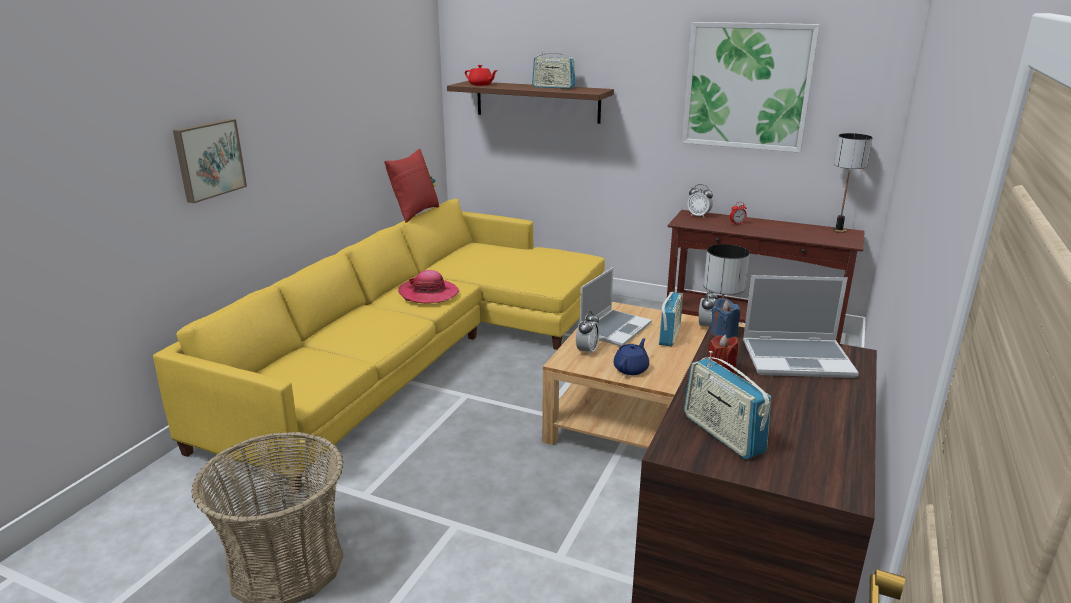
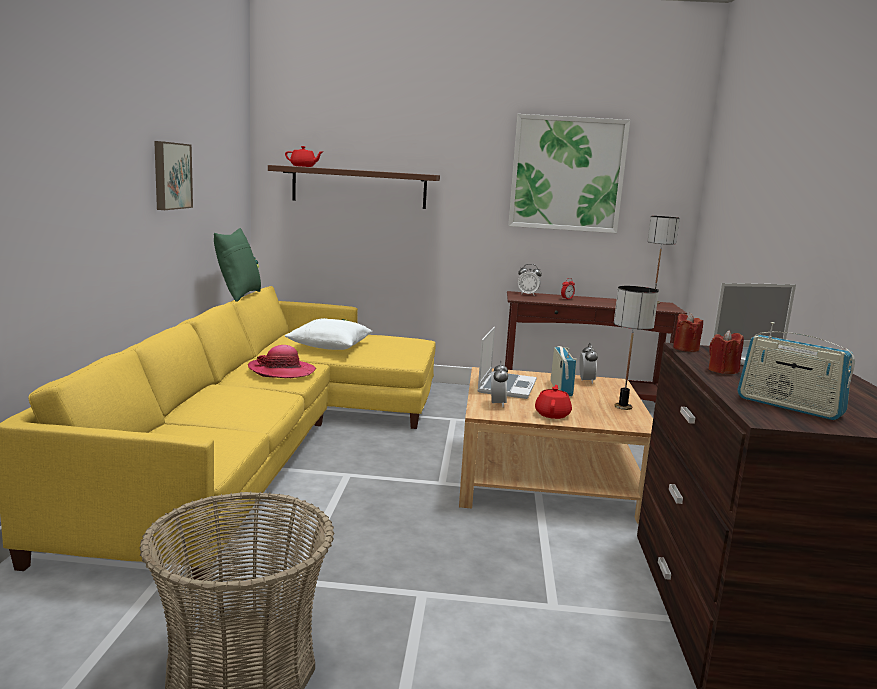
camera: 20 degrees left, 10 degrees down
picture [173,119,247,203] -> picture moved to [154,141,193,210]
red pillow [384,149,439,222] -> green pillow [214,228,261,302]
radio [532,49,575,89] -> none
blue teapot [613,338,649,375] -> red teapot [535,385,572,419]
blue candle [711,298,740,339] -> red candle [673,313,703,352]
none -> white pillow [285,318,373,350]

